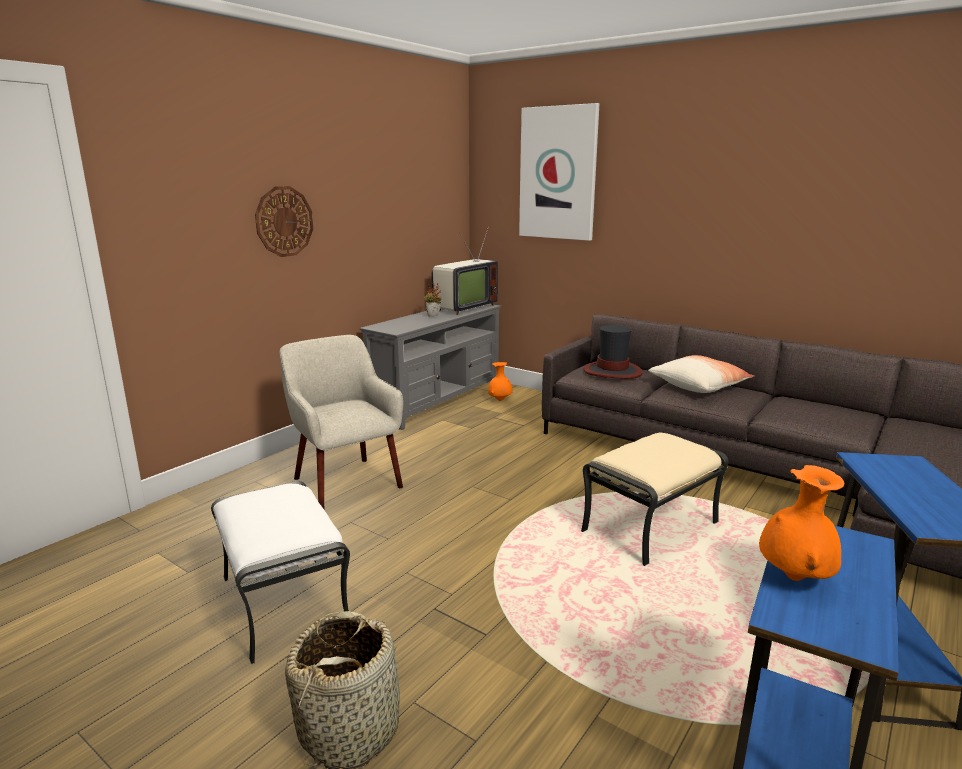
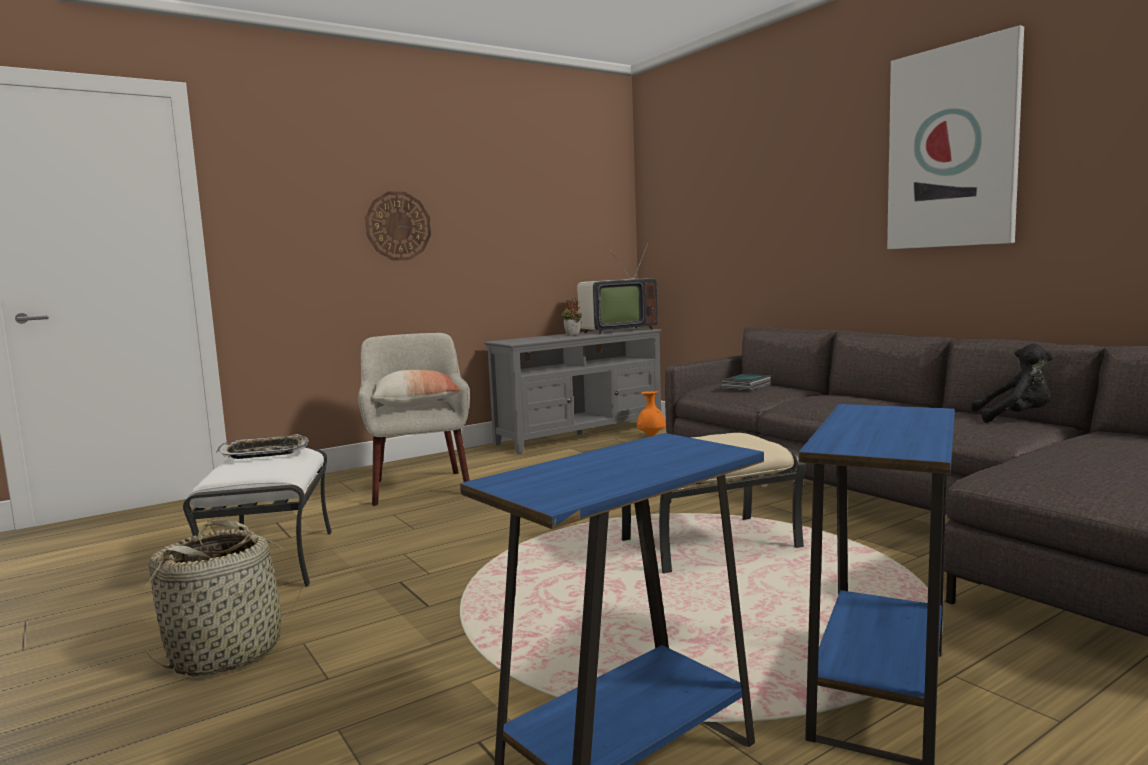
camera: 20 degrees right, 10 degrees down
picture [519,103,599,241] -> picture moved to [887,25,1024,249]
hat [584,325,643,379] -> book [721,374,772,391]
pillow [648,355,754,393] -> pillow moved to [373,370,461,407]
orange vase [759,465,844,581] -> none
none -> tray [216,434,309,459]
none -> black plush toy [971,343,1053,423]

